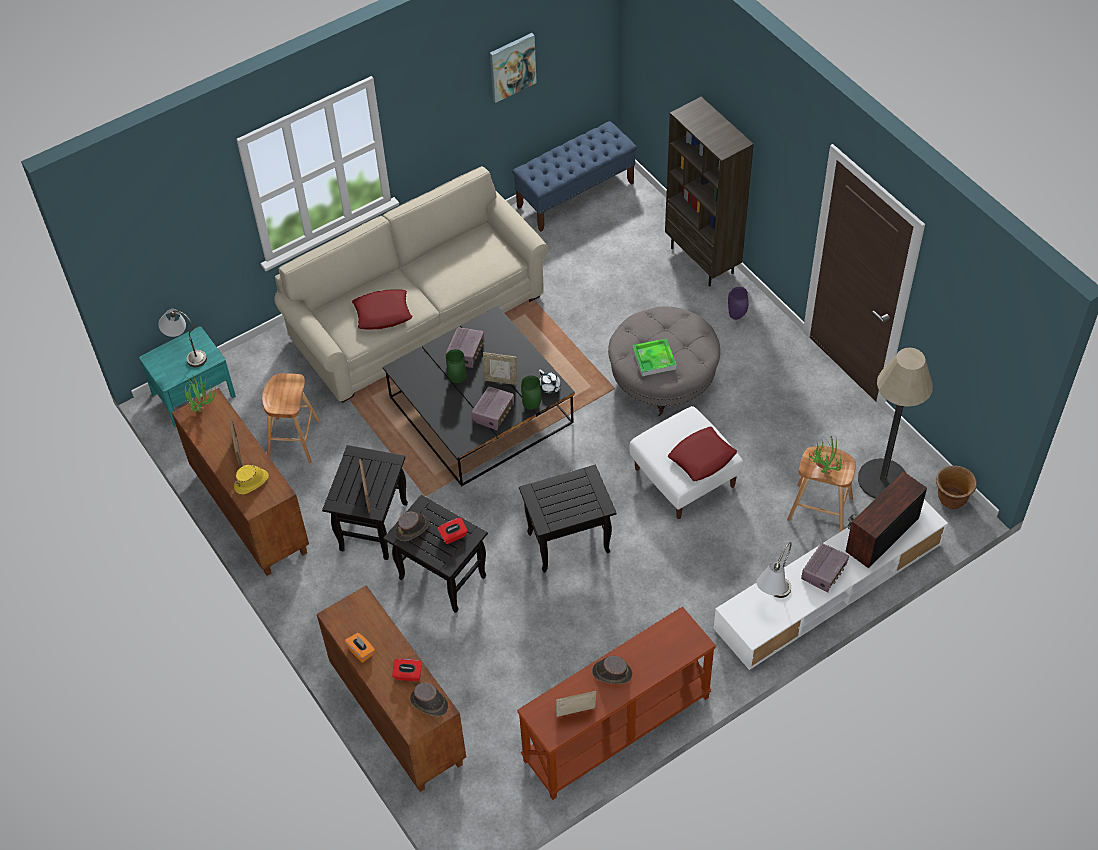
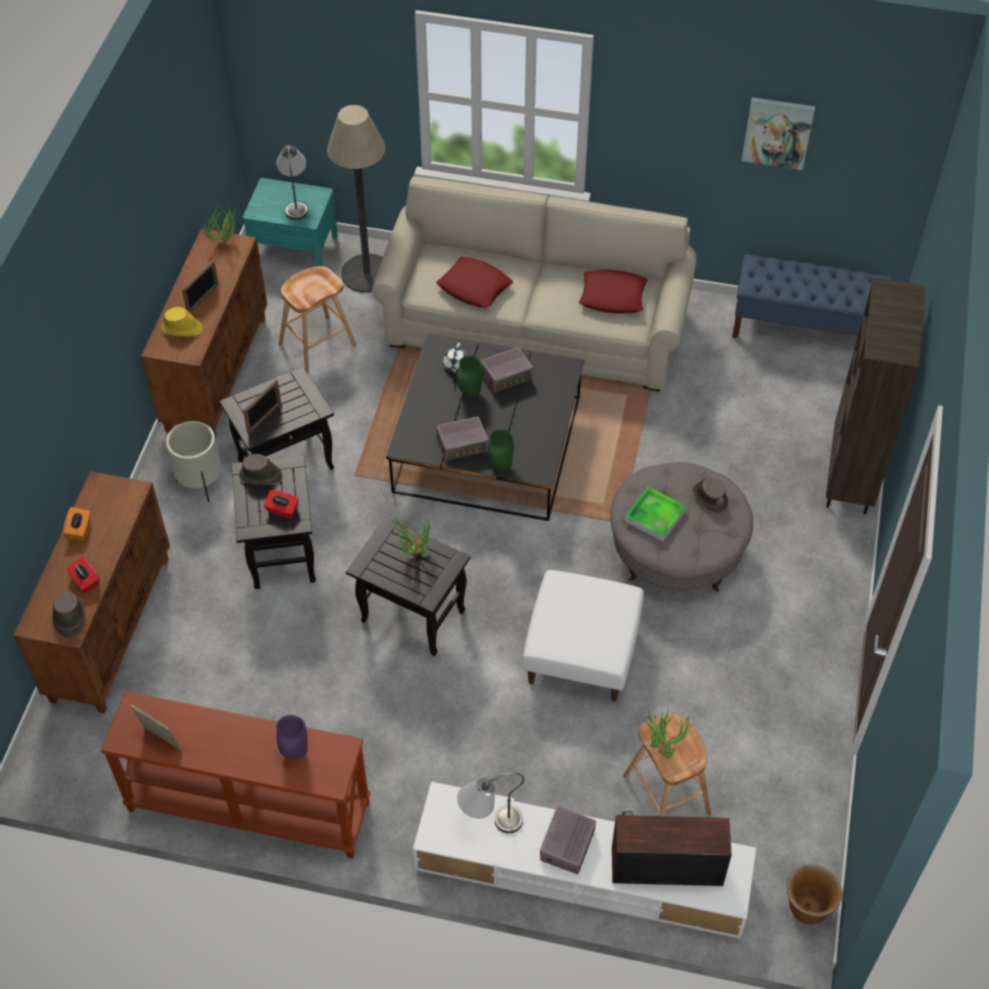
camera: 45 degrees right, 0 degrees up
picture frame [483,352,517,385] -> none
white teapot [539,370,561,393] -> white teapot moved to [443,342,467,373]
brown hat [592,656,632,684] -> brown hat moved to [693,477,728,513]
red pillow [668,426,737,481] -> red pillow moved to [579,270,648,314]
purple vase [728,287,749,320] -> purple vase moved to [276,715,308,759]
radio [801,543,849,592] -> radio turned 120 degrees clockwise [540,806,596,874]
floor lamp [858,347,933,499] -> floor lamp moved to [327,105,385,293]
none -> beige planter [166,421,221,502]
none -> potted plant [391,517,431,556]

